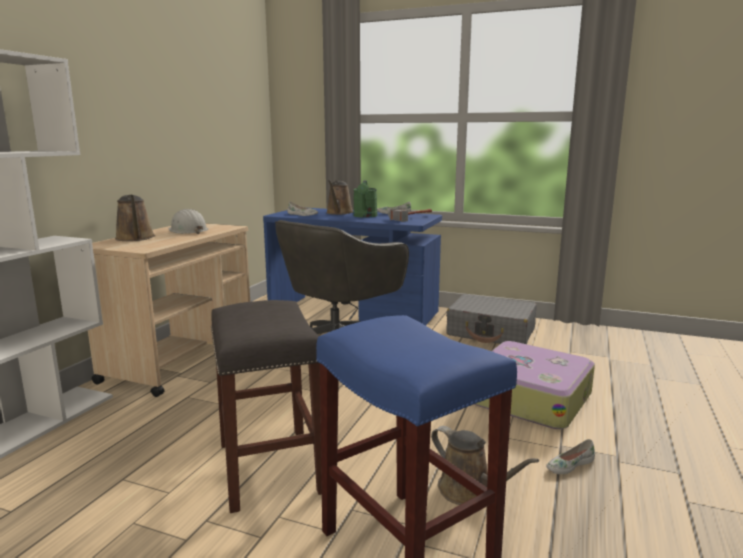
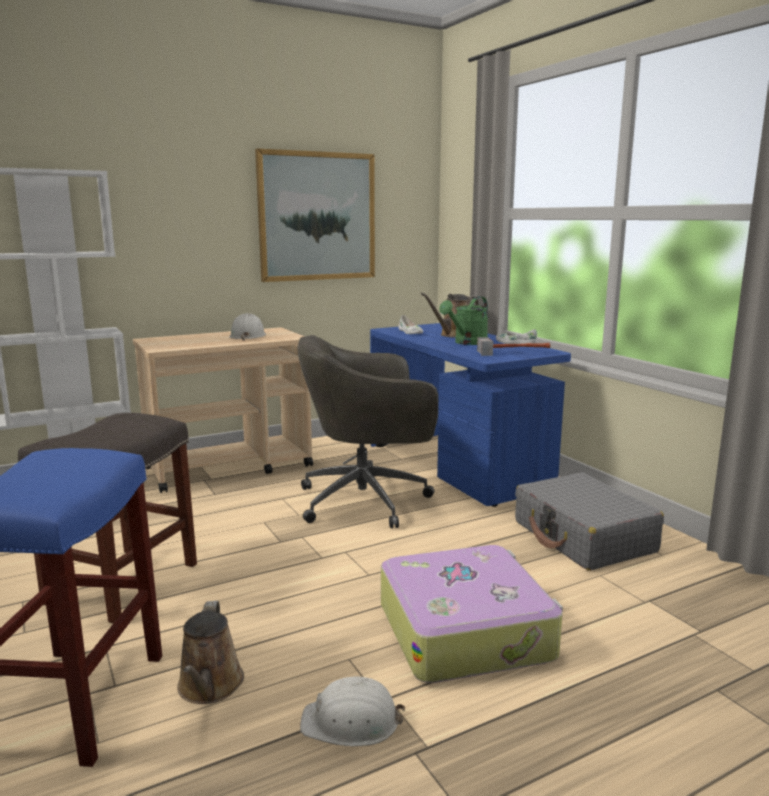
camera: 40 degrees right, 0 degrees up
brown watering can [115,195,155,241] -> none
white shoe [546,439,595,474] -> white hard hat [300,677,405,746]
none -> picture [255,148,375,282]

